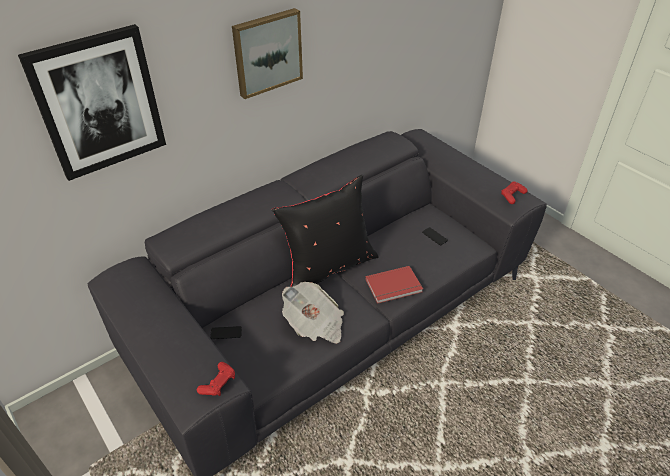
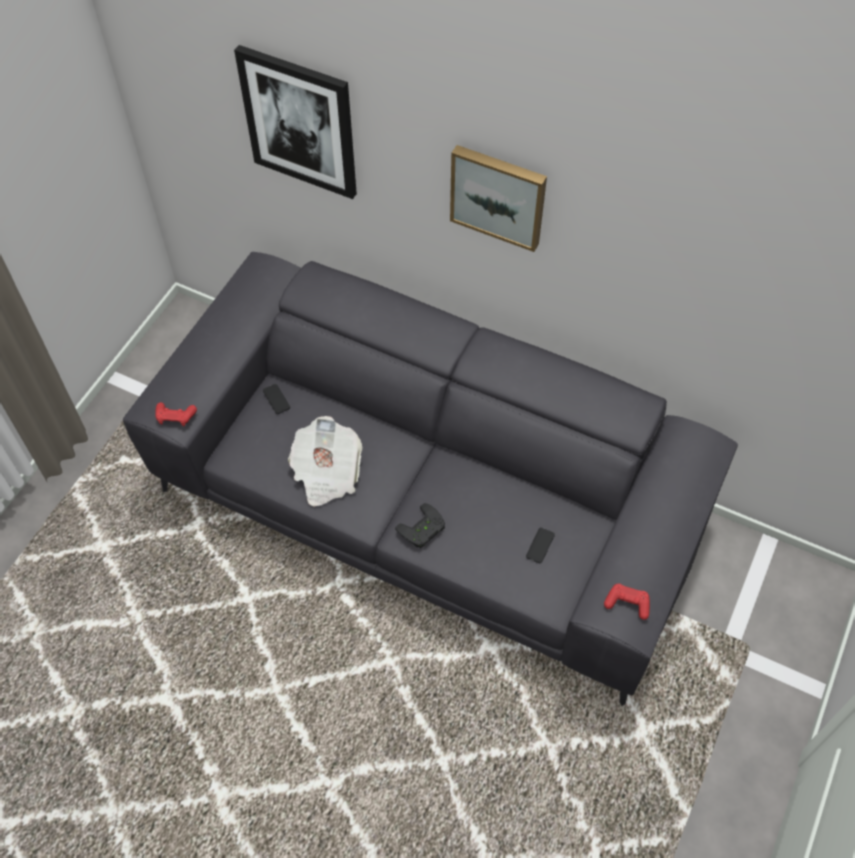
camera: 65 degrees right, 15 degrees up
black pillow [272,175,379,287] -> none
red book [365,266,423,304] -> black game controller [395,503,445,549]

